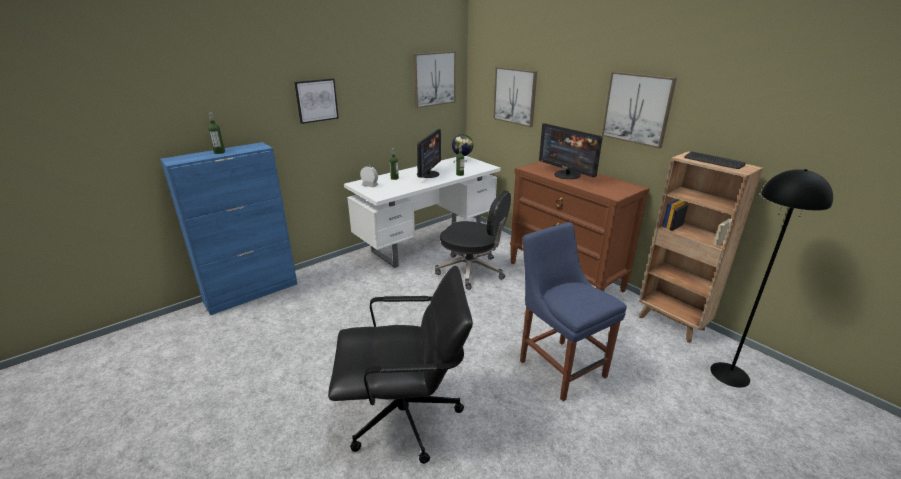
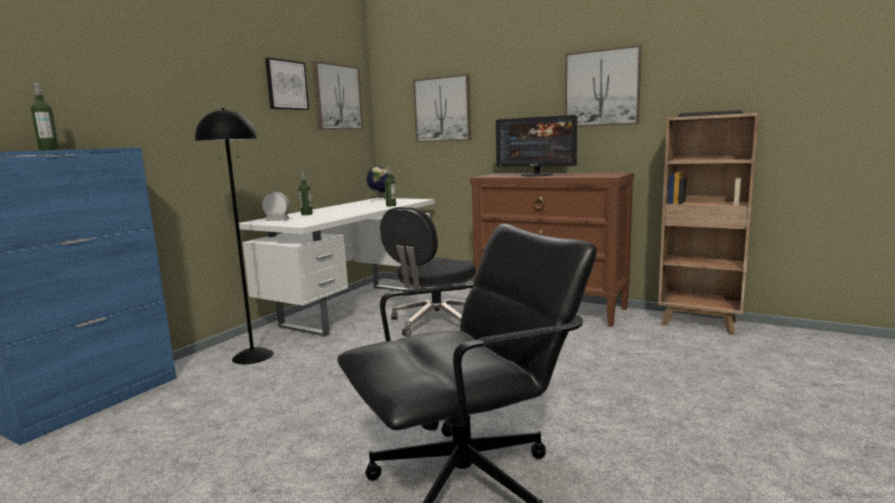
camera: 20 degrees left, 15 degrees down
picture [294,79,339,124] -> picture moved to [265,58,309,110]
monitor [417,129,441,178] -> none
black office chair [435,191,511,290] -> black office chair turned 120 degrees clockwise [380,207,476,337]
blue chair [520,222,627,401] -> none
black floor lamp [710,169,833,387] -> black floor lamp moved to [195,108,274,364]

